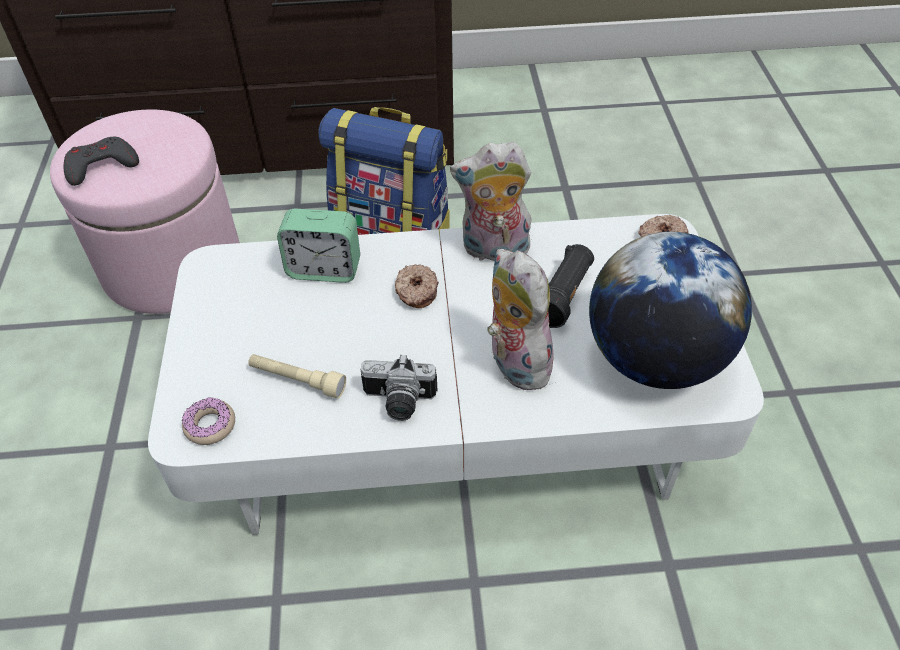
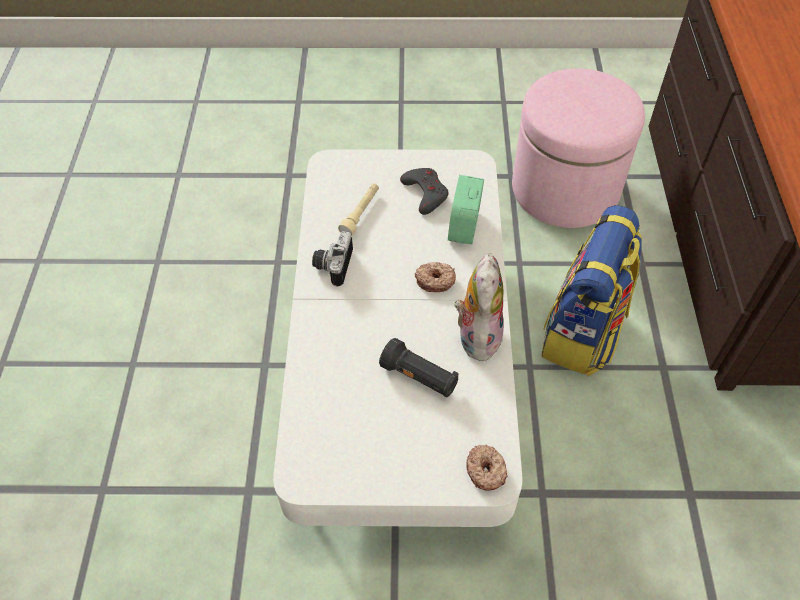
camera: 95 degrees right, 5 degrees up
grey game controller [63,137,139,186] -> grey game controller moved to [400,168,448,215]
donut [182,397,235,445] -> none
plush toy [487,249,557,390] -> none
globe [589,232,752,389] -> none

